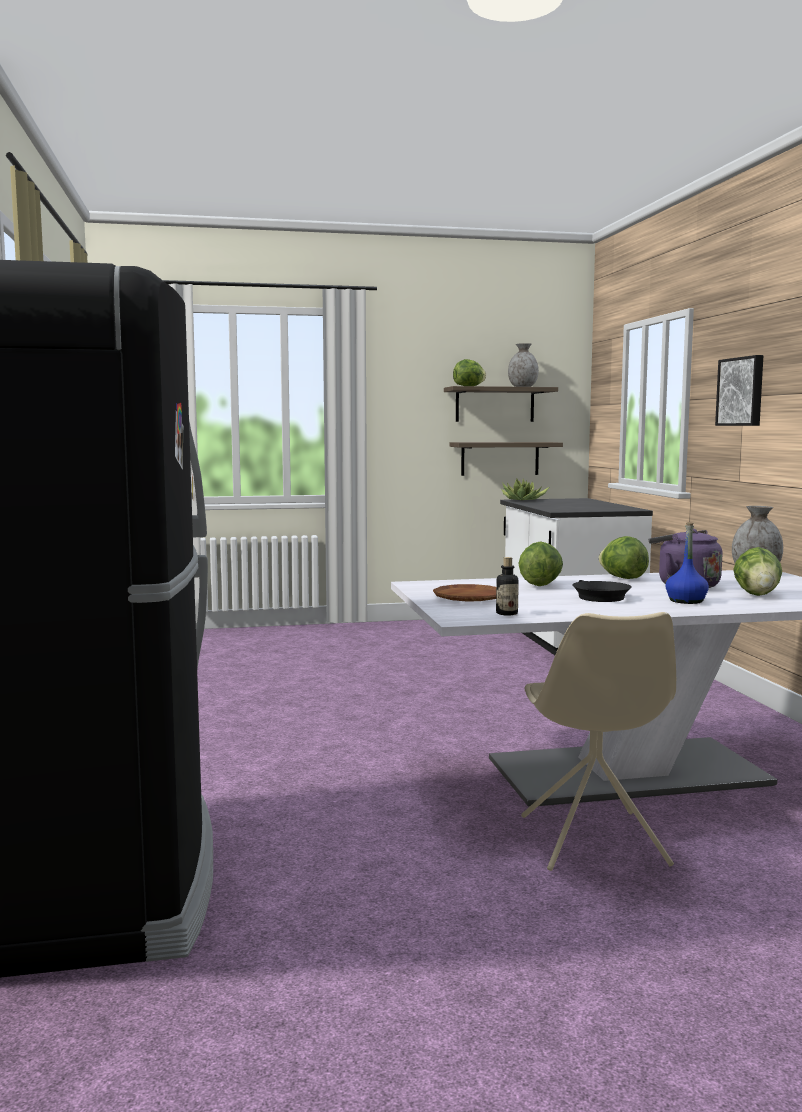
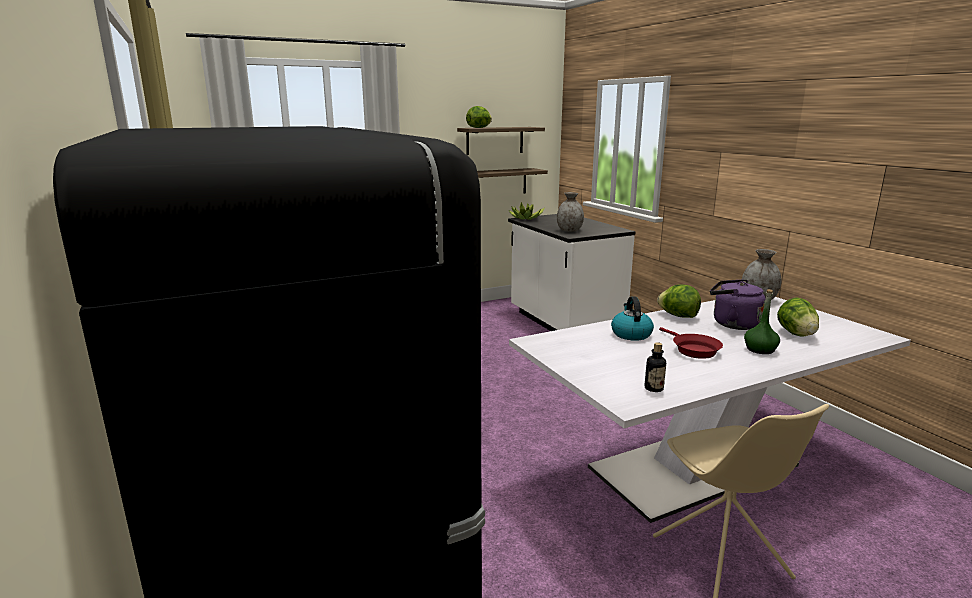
camera: 15 degrees left, 10 degrees up
brown plate [433,584,496,602] -> none
grey vase [508,343,539,387] -> grey vase moved to [557,192,584,232]
lettuce [518,541,563,586] -> kettle [611,296,654,341]
black frying pan [572,580,632,602] -> red frying pan [659,327,723,359]
blue bottle [665,522,709,604] -> green bottle [744,289,780,354]
picture [715,355,764,426] -> none

